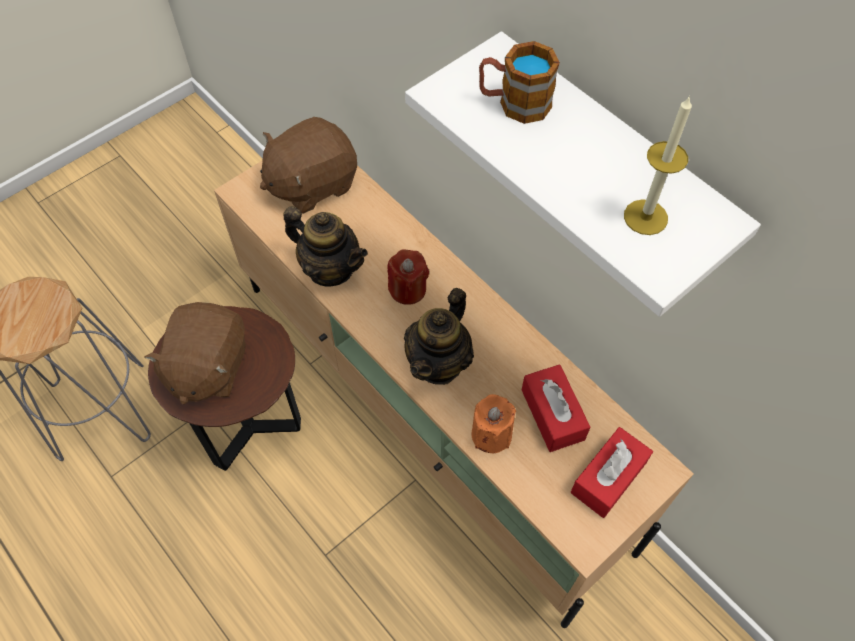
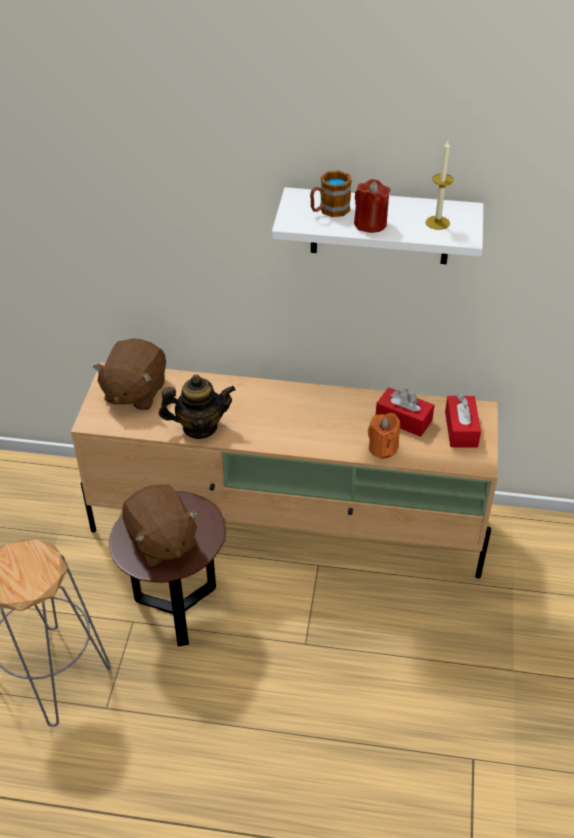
camera: 40 degrees left, 15 degrees down
red candle [387,249,429,305] -> red candle moved to [354,179,391,233]
teapot [404,288,474,385] -> none

